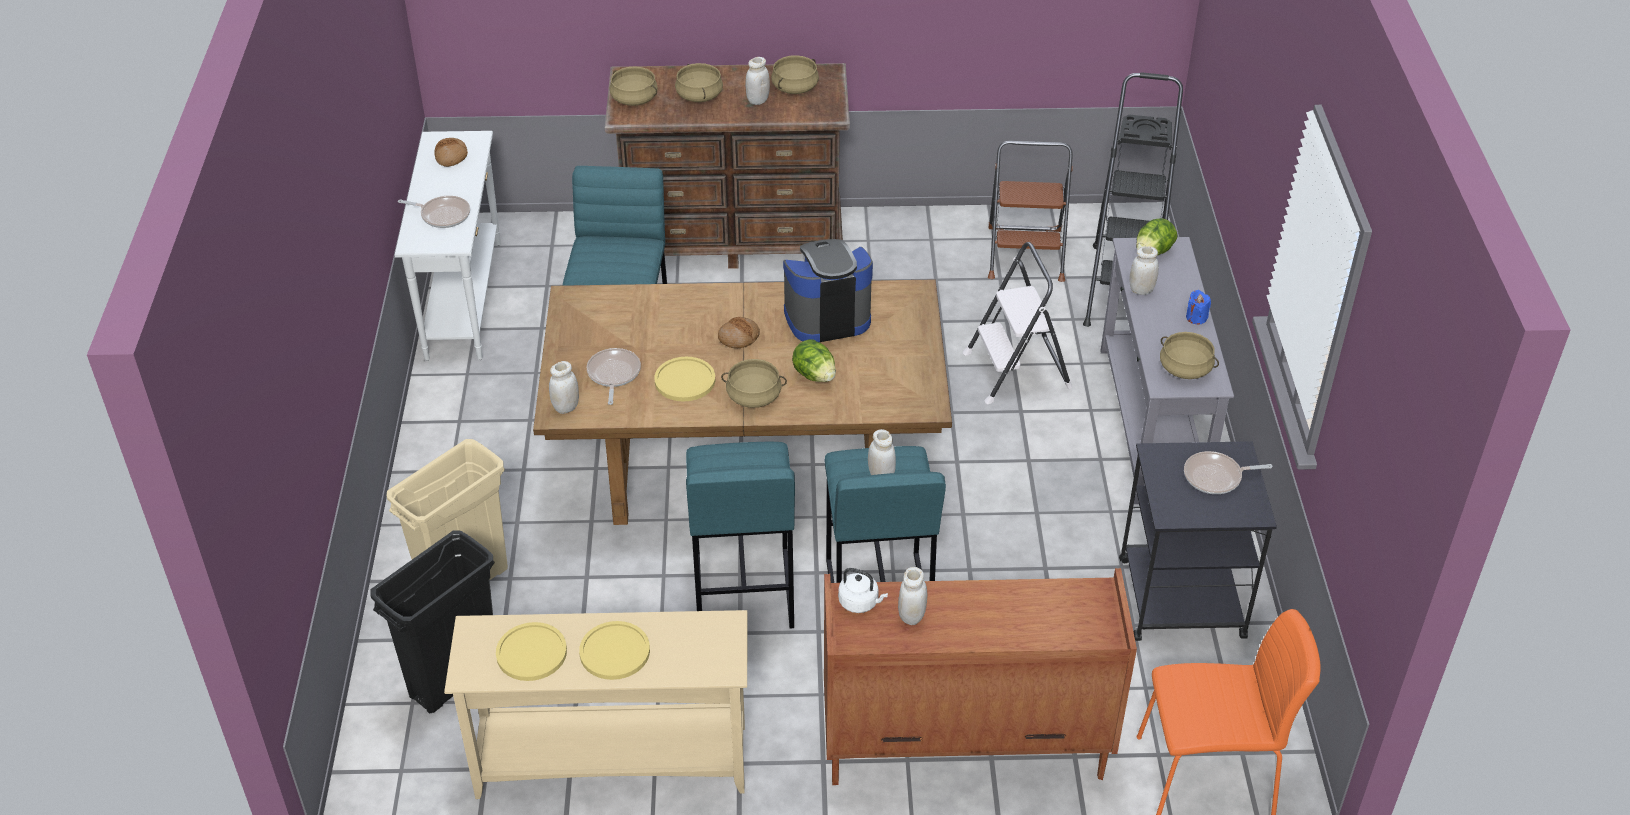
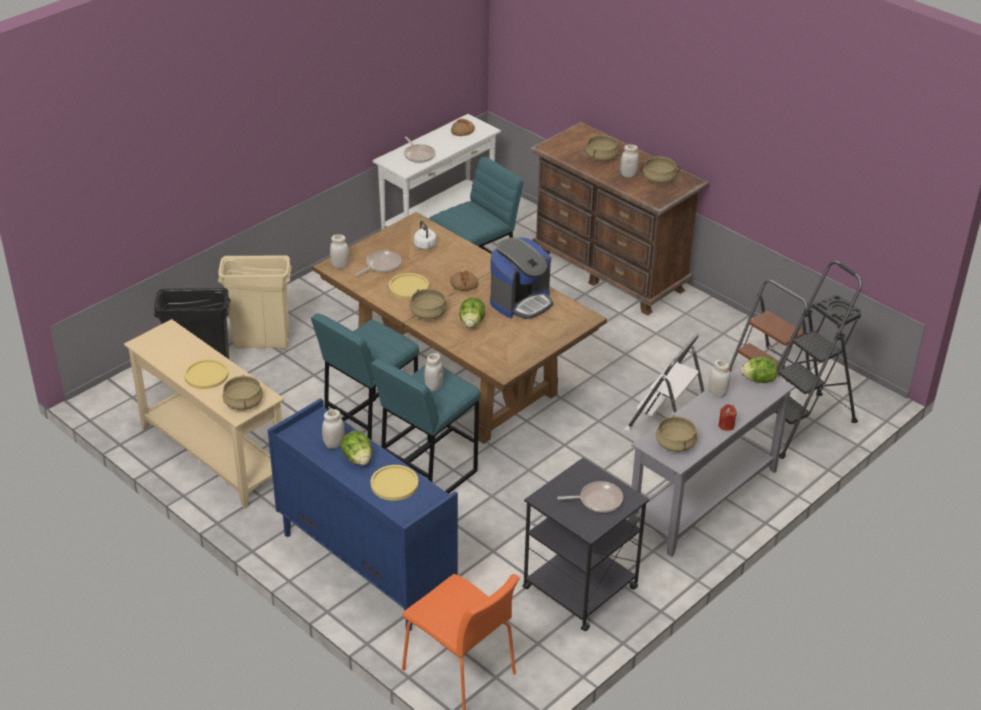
camera: 45 degrees right, 5 degrees down
yellow plate [496,622,567,681] -> yellow plate moved to [371,465,419,501]
beige cooking pot [610,66,658,106] -> beige cooking pot moved to [222,375,263,410]
coffee machine [783,239,873,342] -> coffee machine turned 105 degrees clockwise [490,237,553,319]
brown cabinet [824,568,1137,785] -> blue cabinet [268,398,458,631]
white kettle [838,568,888,613] -> white kettle moved to [414,220,436,249]
frying pan [1184,451,1272,494] -> frying pan turned 135 degrees clockwise [557,481,623,513]
blue candle [1186,290,1211,325] -> red candle [719,404,737,431]
none -> lettuce [341,431,372,465]

